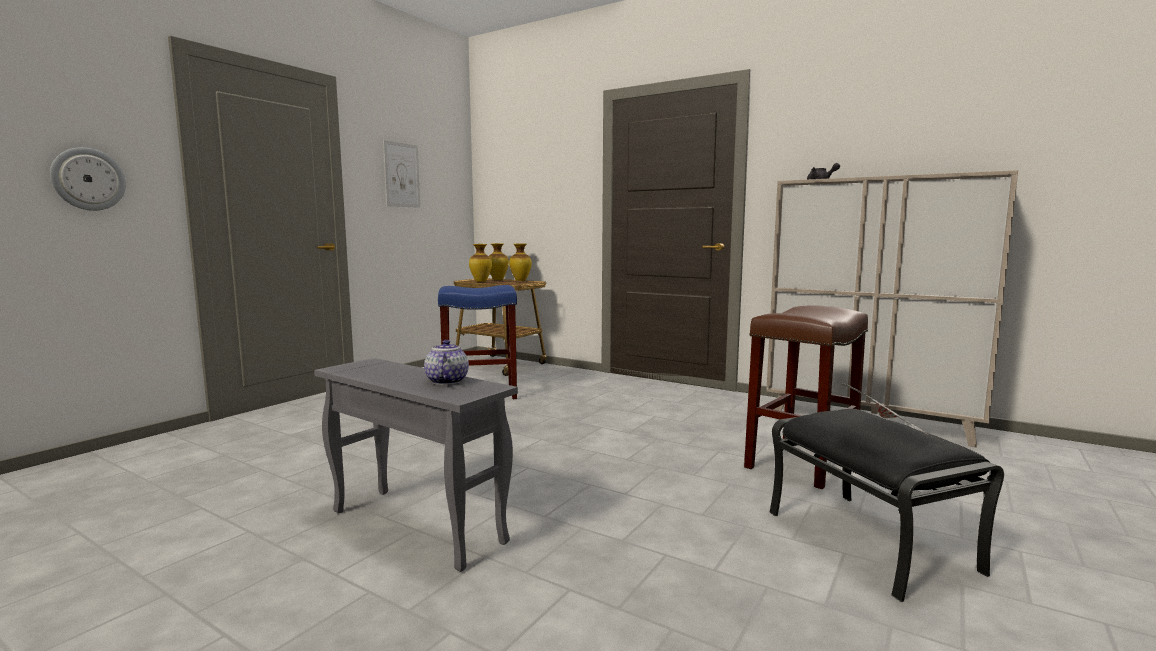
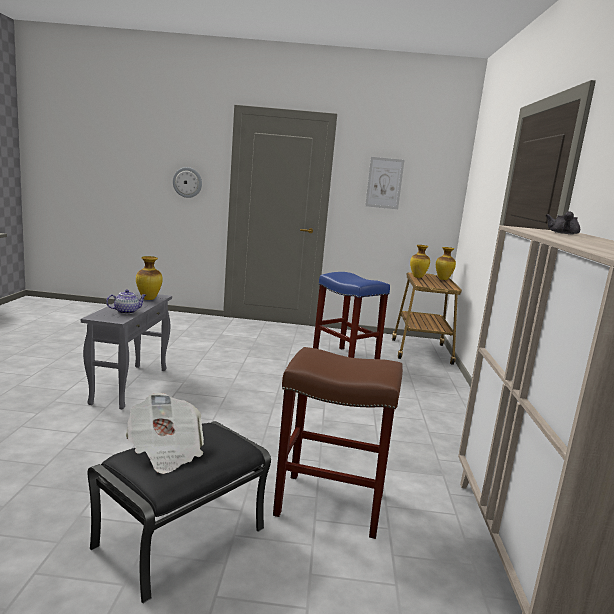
camera: 60 degrees right, 5 degrees up
vase [509,244,532,281] -> vase moved to [136,256,163,300]

